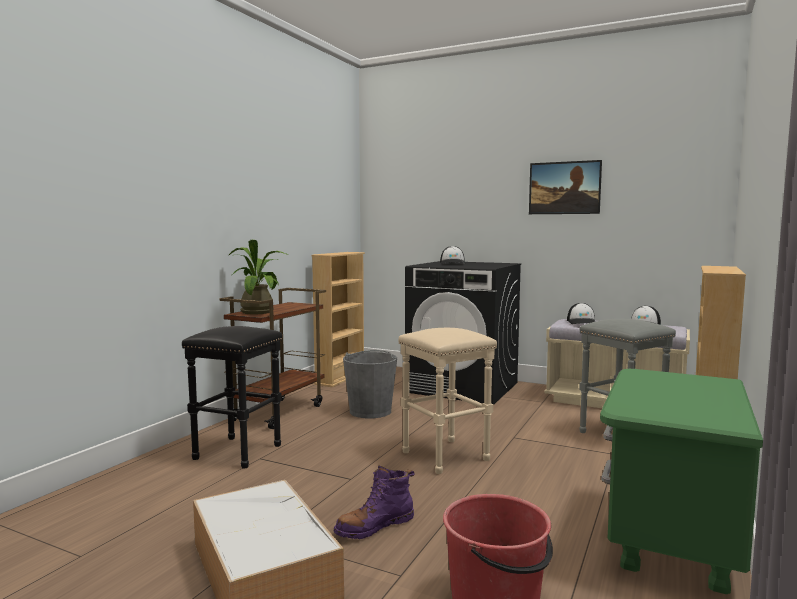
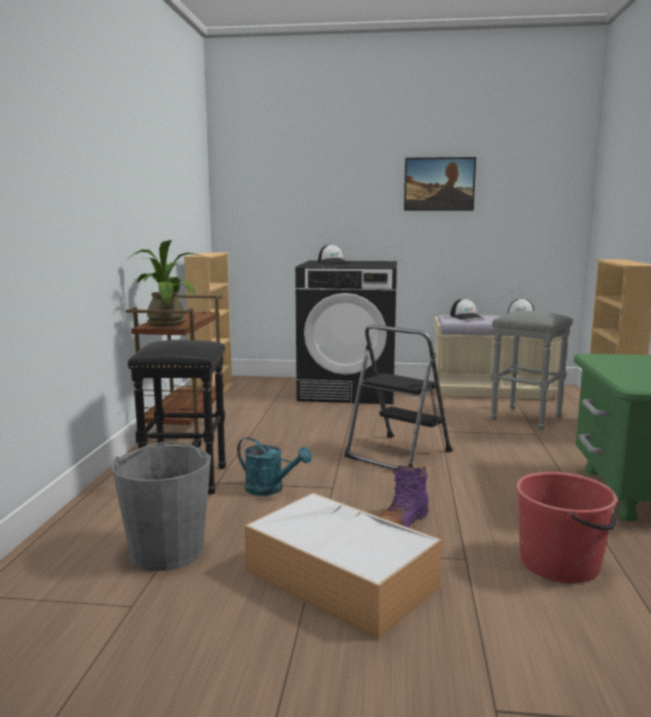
camera: 20 degrees left, 5 degrees up
grey bucket [343,350,397,418] -> grey bucket moved to [112,442,211,571]
beige stool [398,328,497,474] -> black step ladder [344,325,453,470]
none -> turquoise watering can [237,437,312,496]

